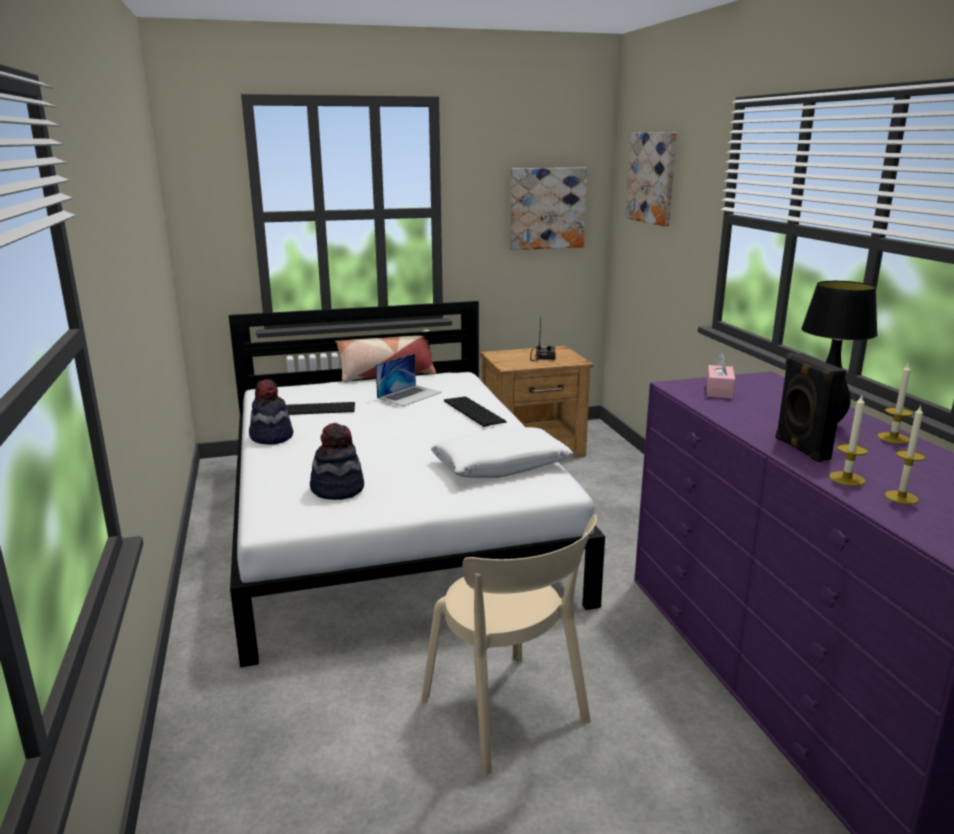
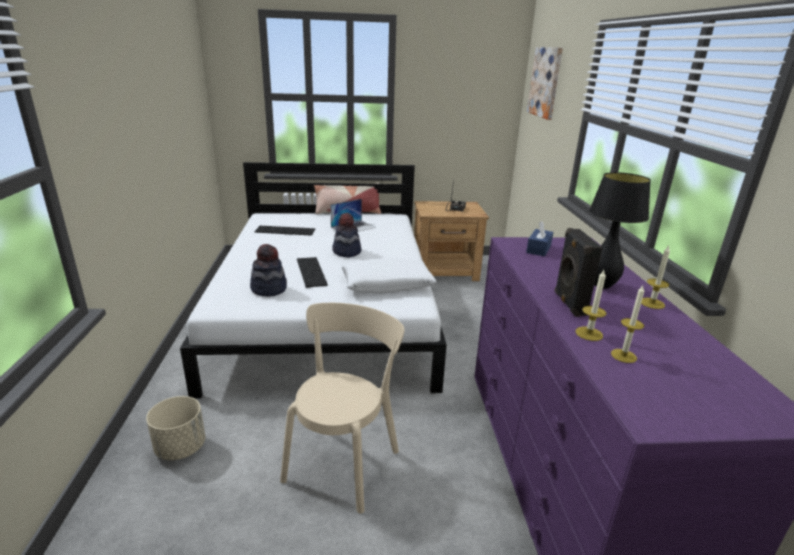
camera: 10 degrees right, 5 degrees up
hat [249,379,294,445] -> hat moved to [332,213,362,257]
beige chair [421,514,597,776] -> beige chair turned 135 degrees counterclockwise [280,303,404,514]
keyboard [444,397,507,427] -> keyboard moved to [297,257,328,288]
picture [510,168,587,250] -> none
pink tissue box [707,353,735,399] -> blue tissue box [526,221,553,256]
none -> beige planter [146,396,205,460]

